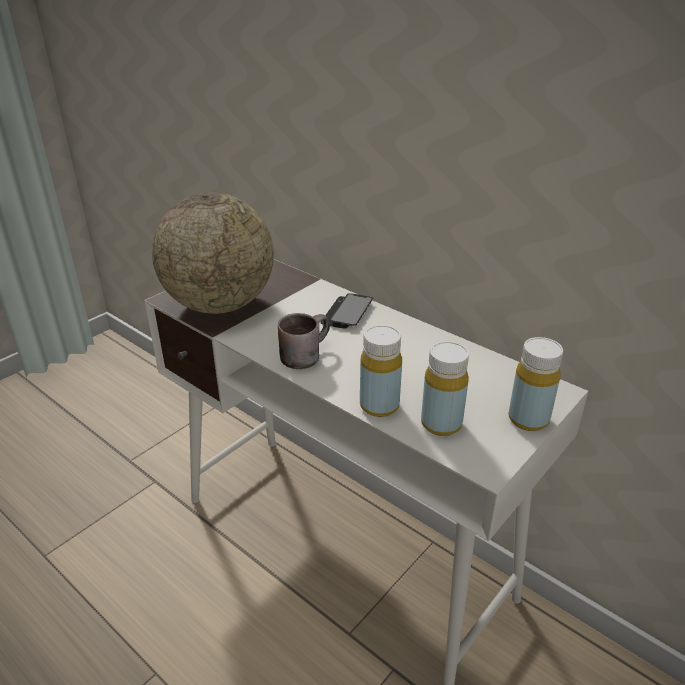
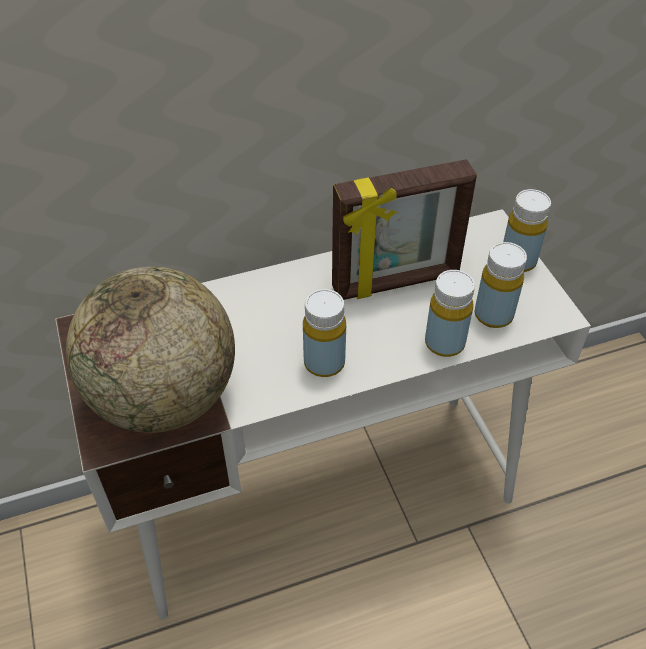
camera: 60 degrees left, 15 degrees up
brown mug [278,313,330,369] -> yellow bottle [303,289,346,377]
phone [320,293,373,329] -> none
none -> picture frame [332,159,477,300]

